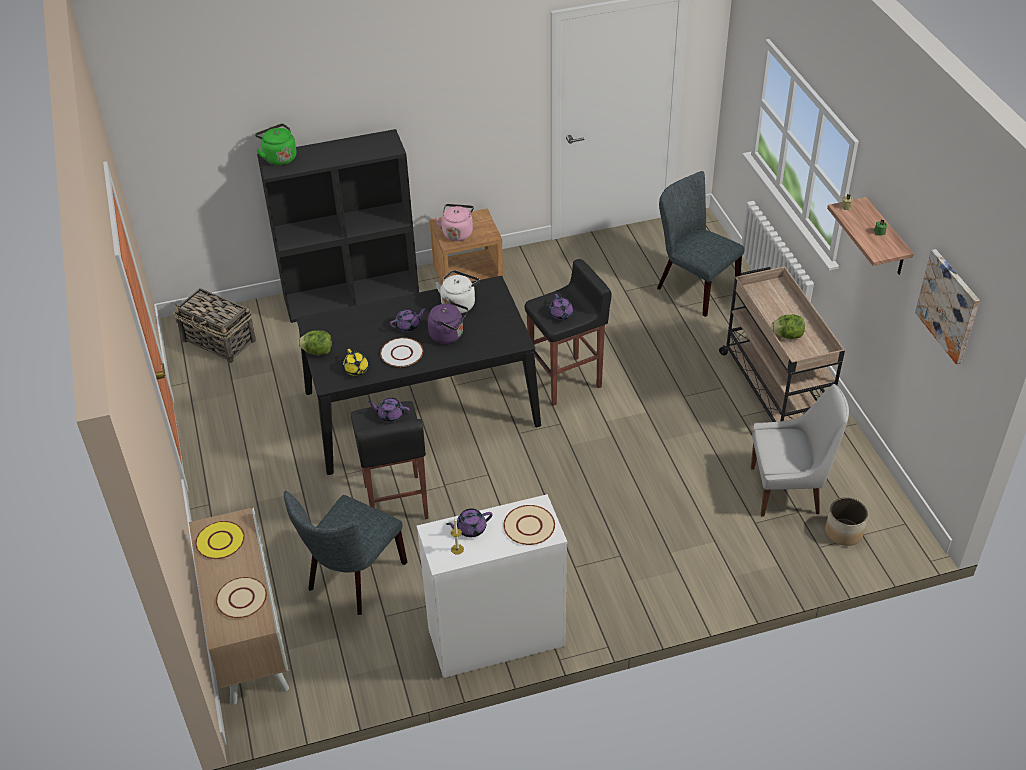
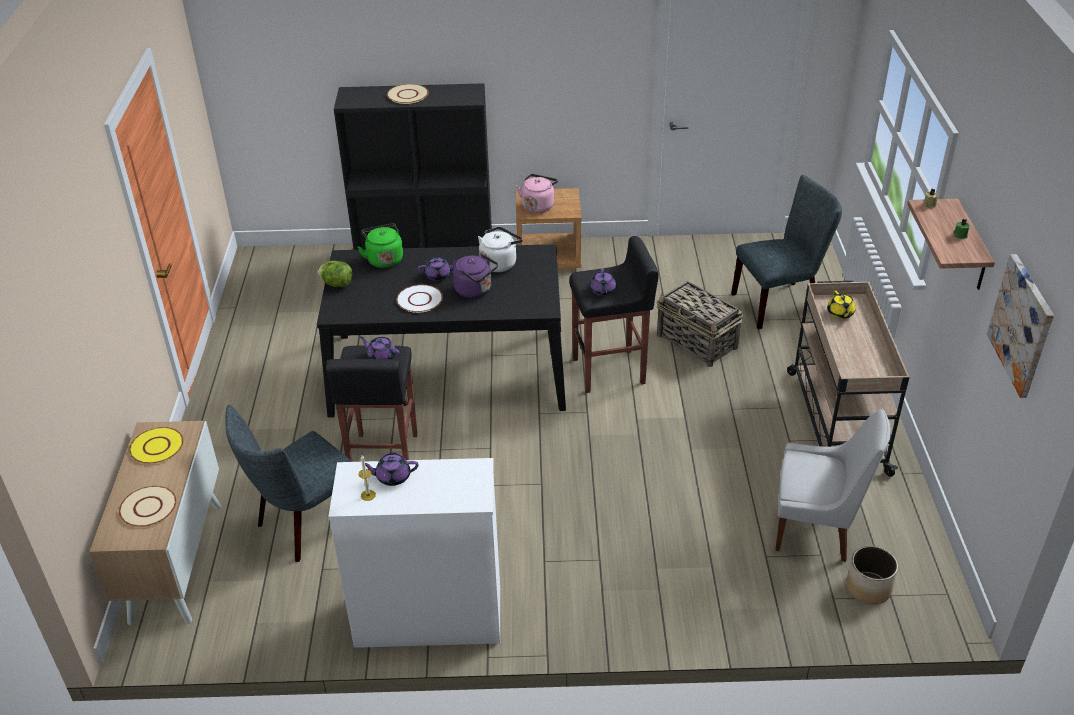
camera: 15 degrees right, 5 degrees down
basket [173,288,256,363] -> basket moved to [656,281,743,367]
green kettle [255,124,297,165] -> green kettle moved to [358,223,403,268]
yellow teapot [343,349,368,376] -> yellow teapot moved to [827,290,855,319]
beige plate [503,505,555,545] -> beige plate moved to [387,84,429,104]
grey chair [657,171,745,317] -> grey chair turned 105 degrees clockwise [731,175,842,329]
lettuce [771,314,805,339] -> none

